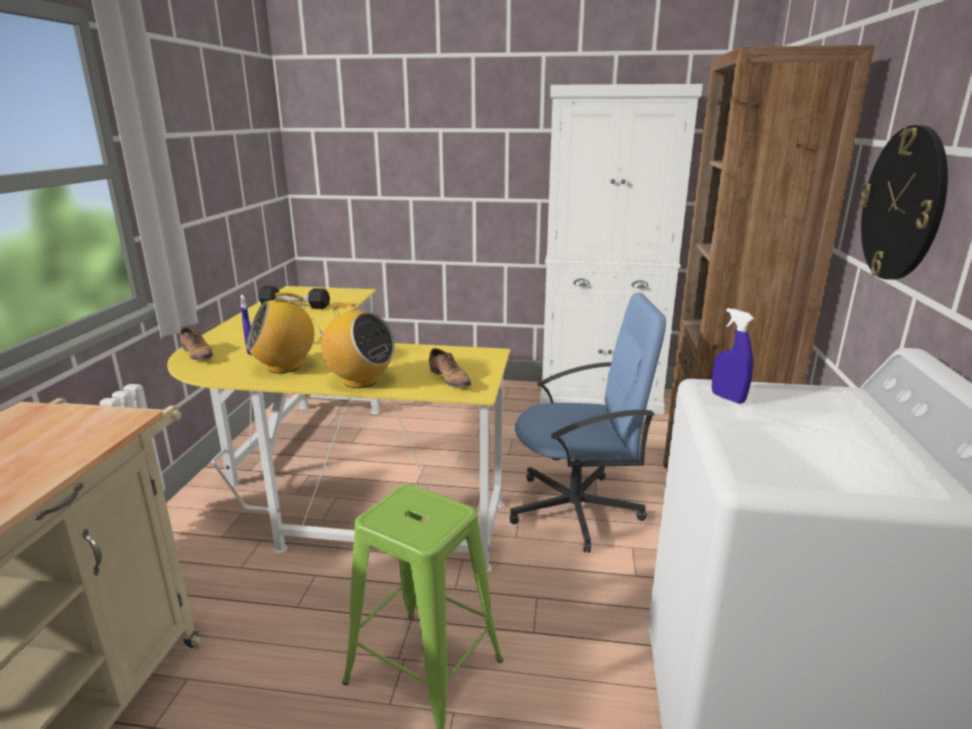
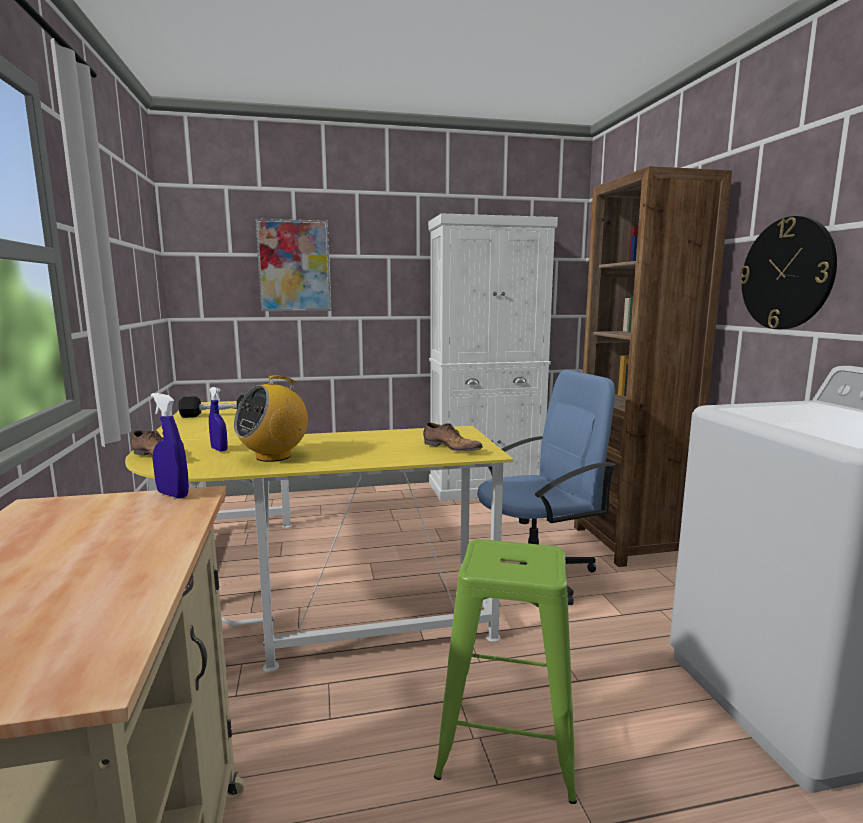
camera: 20 degrees left, 10 degrees down
radio [313,302,395,388] -> none
blue spray bottle [712,308,754,404] -> blue spray bottle moved to [151,393,189,499]
none -> picture [256,219,331,311]

